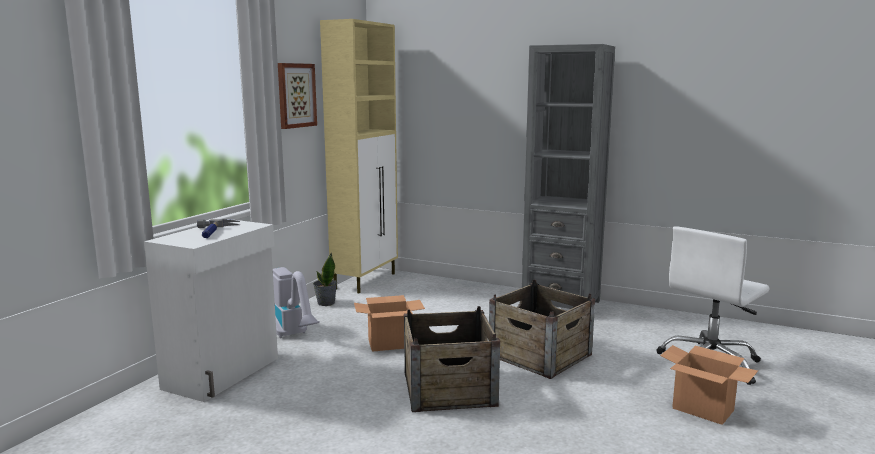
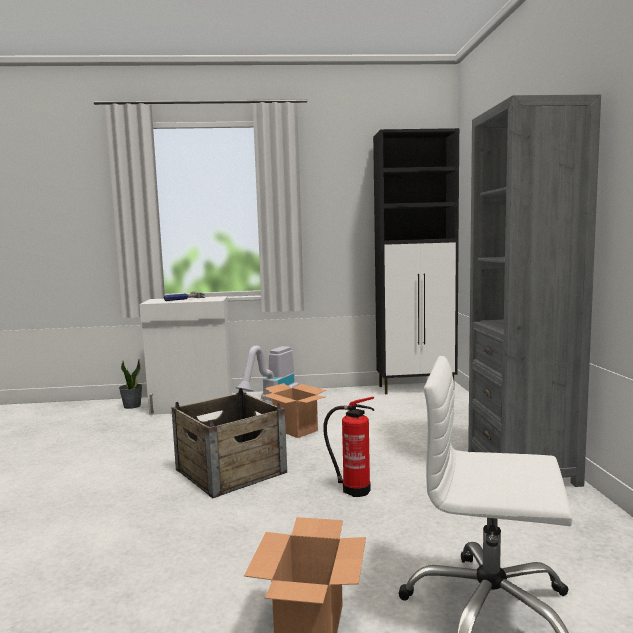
camera: 60 degrees right, 5 degrees down
picture [278,63,317,129] -> none
potted plant [313,253,337,306] -> potted plant moved to [119,360,142,409]
beige cabinet [320,19,398,293] -> black cabinet [373,128,459,394]
crate [489,280,595,379] -> fire extinguisher [323,397,374,497]

